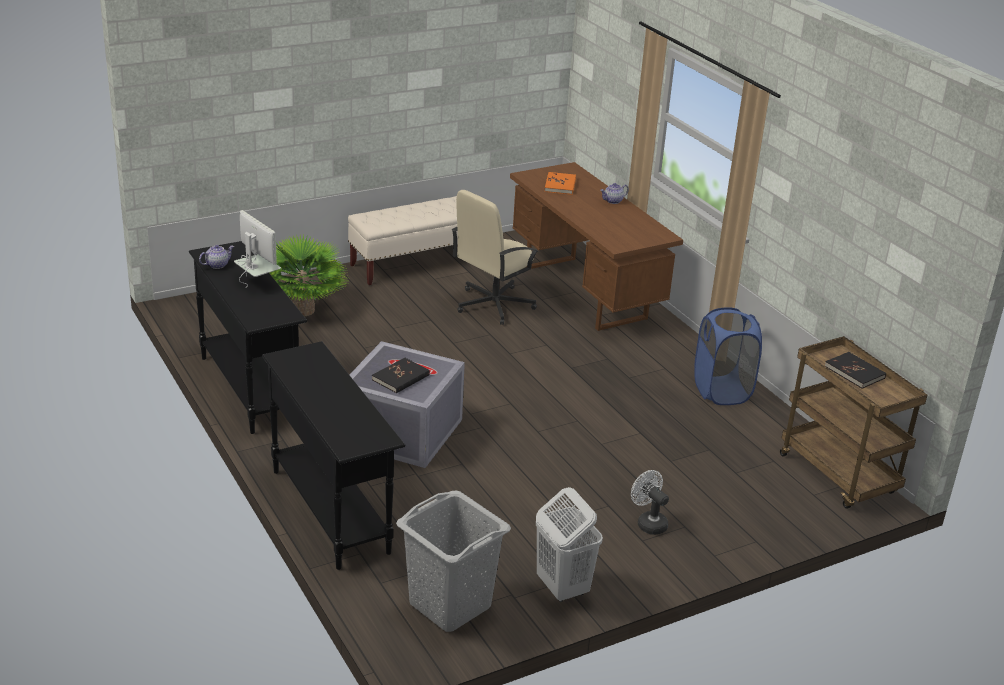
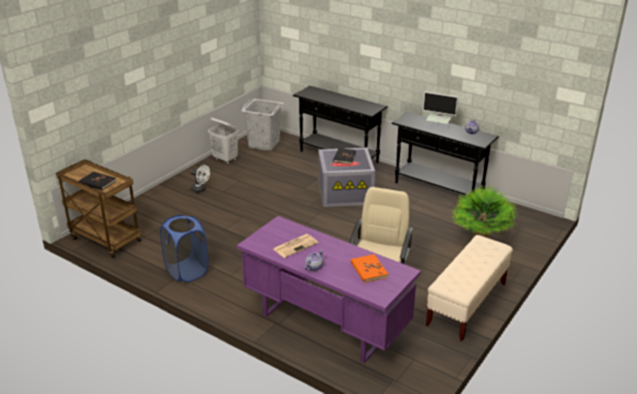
camera: 155 degrees right, 0 degrees up
brown desk [510,162,683,331] -> purple desk [237,216,421,363]
none -> newspaper [273,234,318,258]

